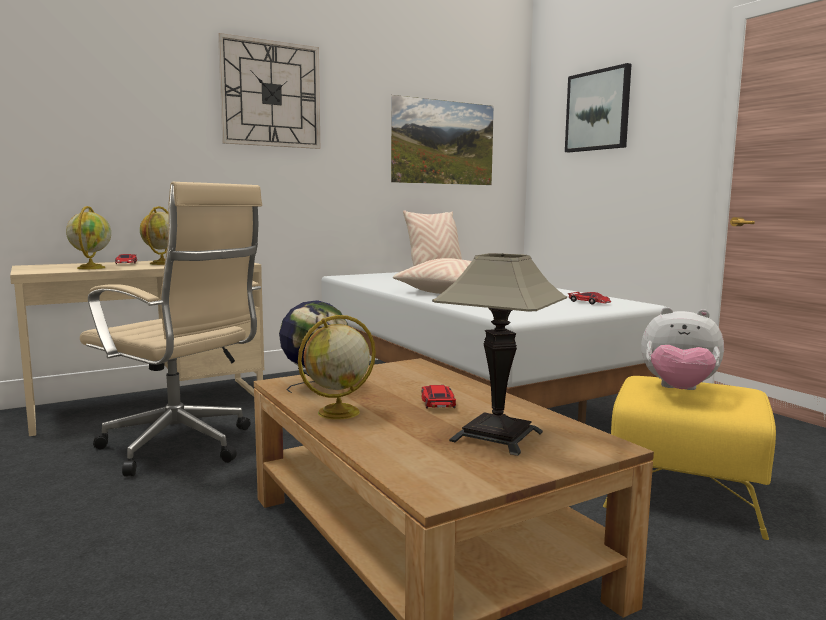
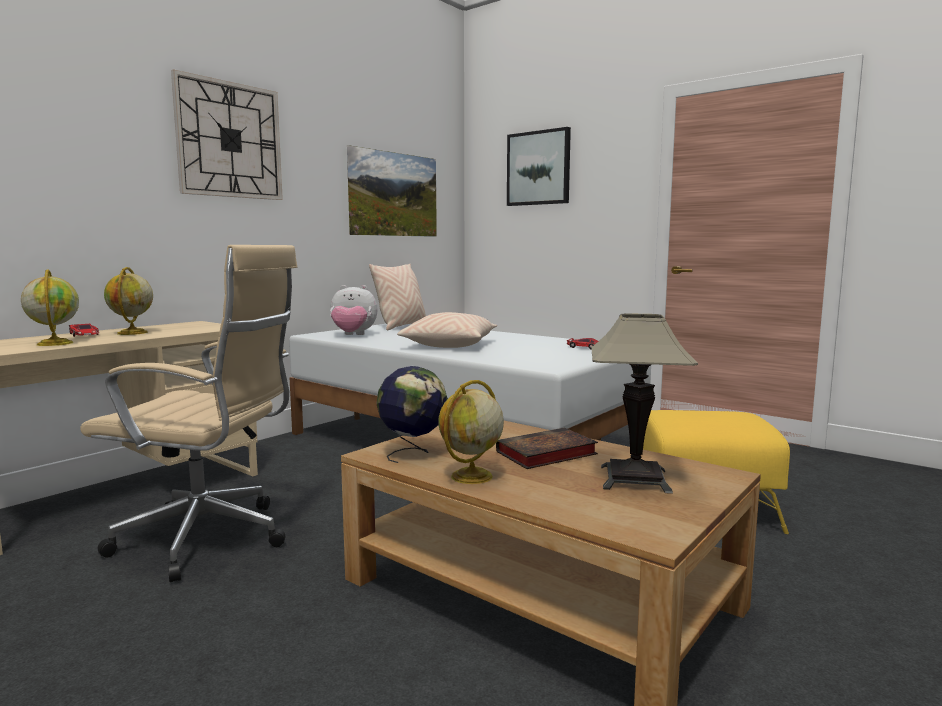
camera: 20 degrees left, 0 degrees up
toy car [421,385,456,409] -> book [496,428,598,469]
plush toy [641,307,724,390] -> plush toy moved to [330,285,377,335]

